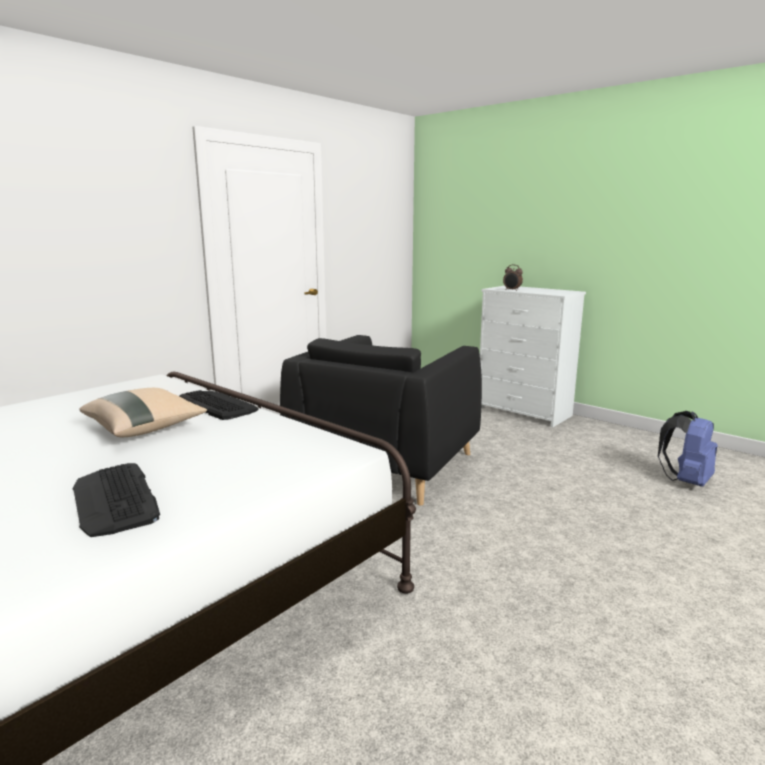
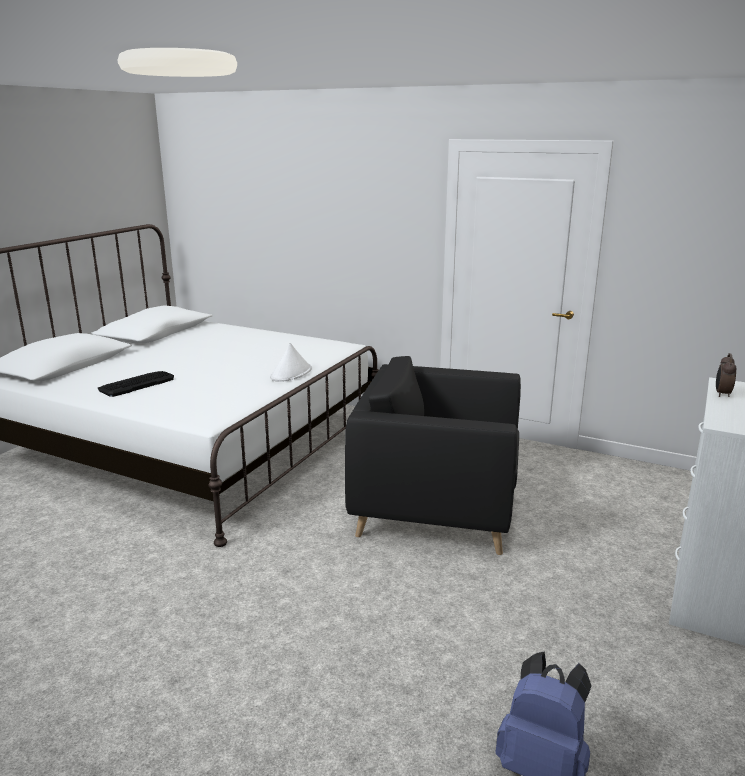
camera: 75 degrees right, 5 degrees up
beige pillow [79,388,207,437] -> none
keyboard [179,390,259,420] -> white hat [270,343,312,382]

